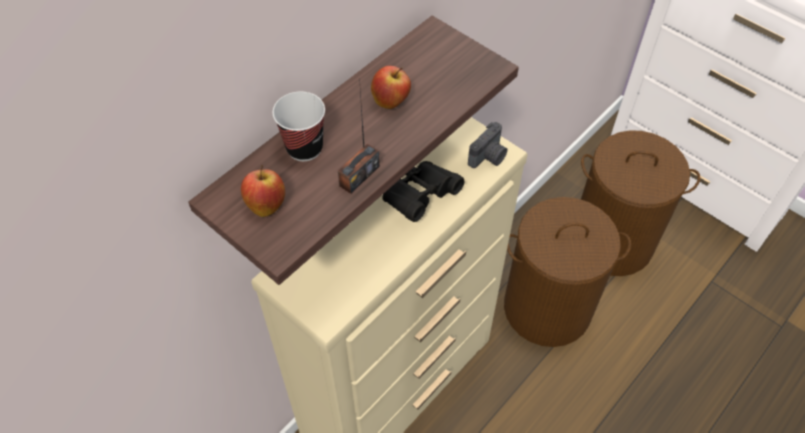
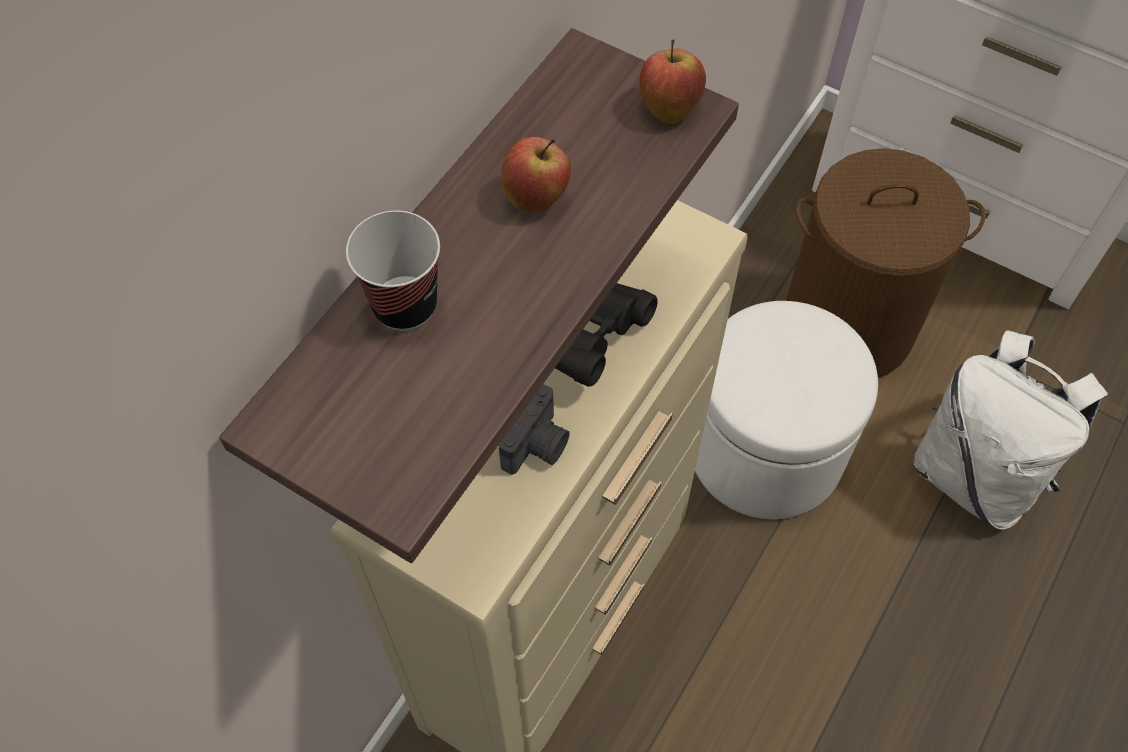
camera: 10 degrees left, 5 degrees up
apple [241,165,285,217] -> apple moved to [639,39,706,124]
radio [338,78,380,194] -> none
camera [468,122,507,168] -> camera moved to [499,384,570,475]
brown laundry basket [504,197,631,347] -> white ottoman [695,301,878,519]
none -> white backpack [913,330,1108,530]

